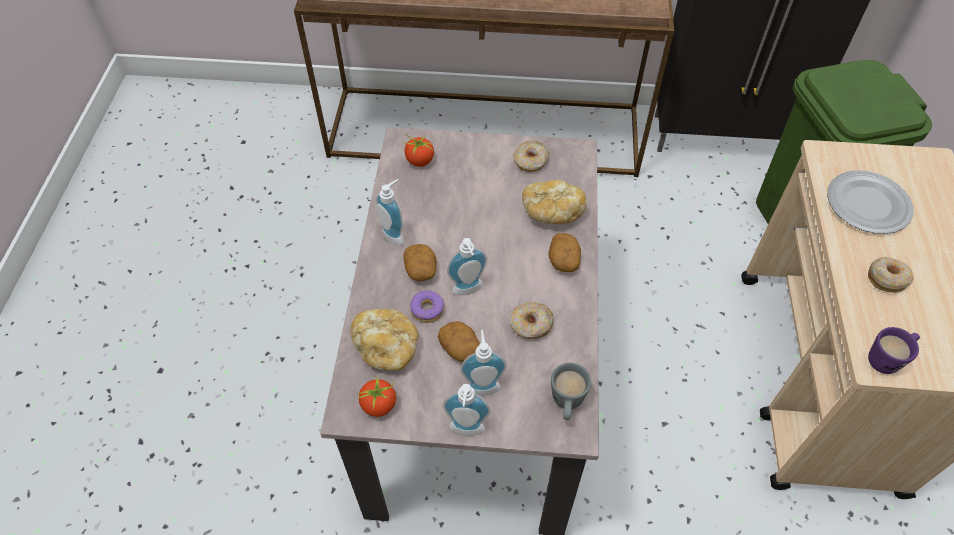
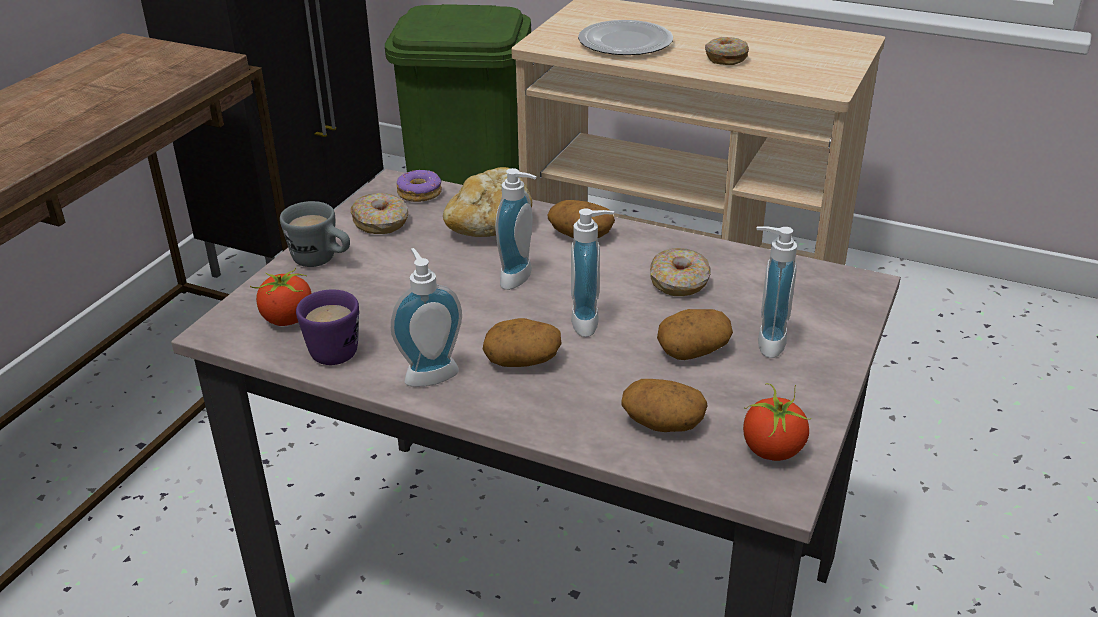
camera: 70 degrees left, 20 degrees down
bread [350,309,418,371] -> potato [621,379,708,432]
donut [410,291,444,323] -> donut moved to [396,170,442,202]
soap dispenser [443,384,491,436] -> soap dispenser moved to [496,168,537,290]
grey mug [551,363,591,420] -> grey mug moved to [280,201,350,267]
purple mug [868,327,920,374] -> purple mug moved to [296,289,359,365]

